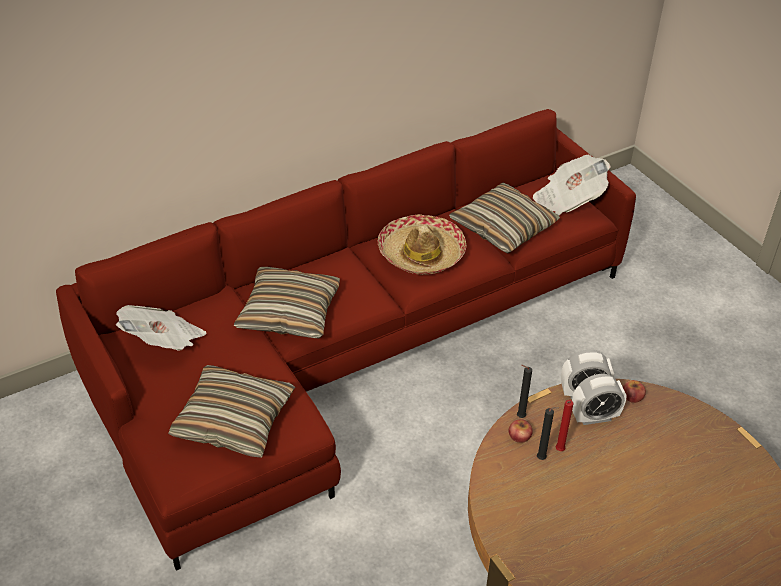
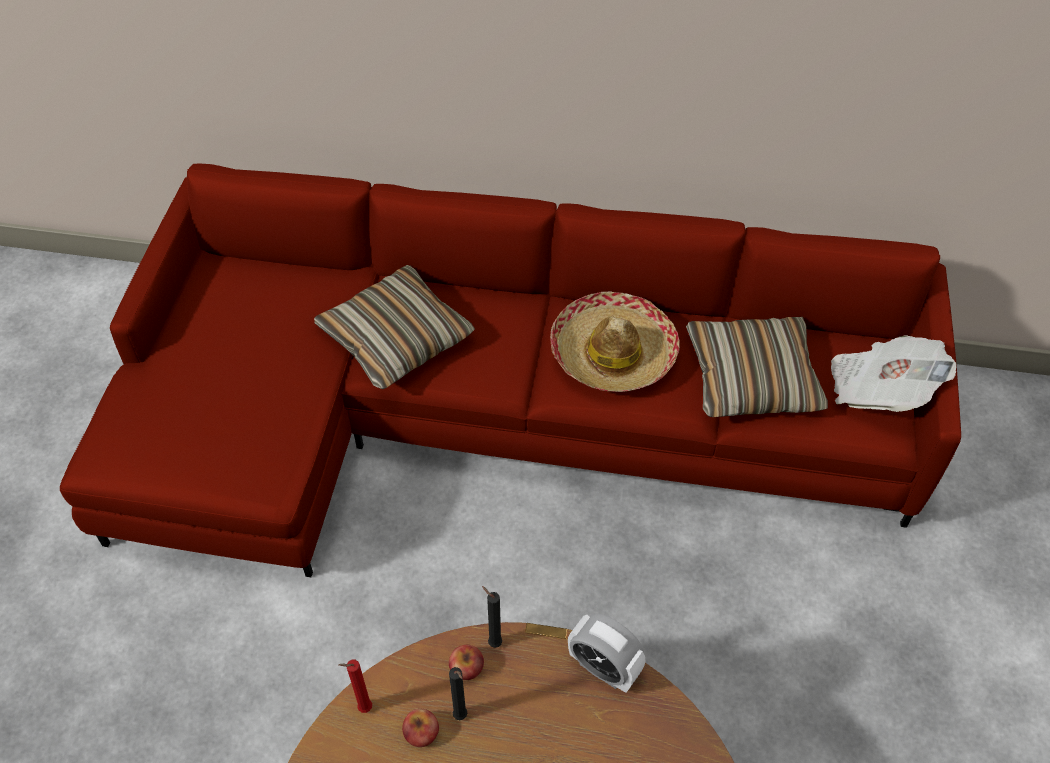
camera: 40 degrees right, 10 degrees up
newspaper [116,305,207,350] -> none
pillow [168,365,295,458] -> none
red candle [556,400,574,451] -> red candle moved to [338,660,372,713]
alarm clock [572,374,626,425] -> none
apple [623,380,646,403] -> apple moved to [402,709,439,747]

